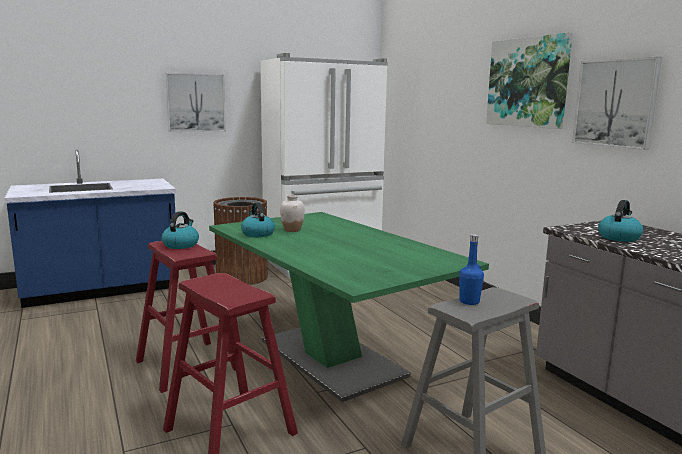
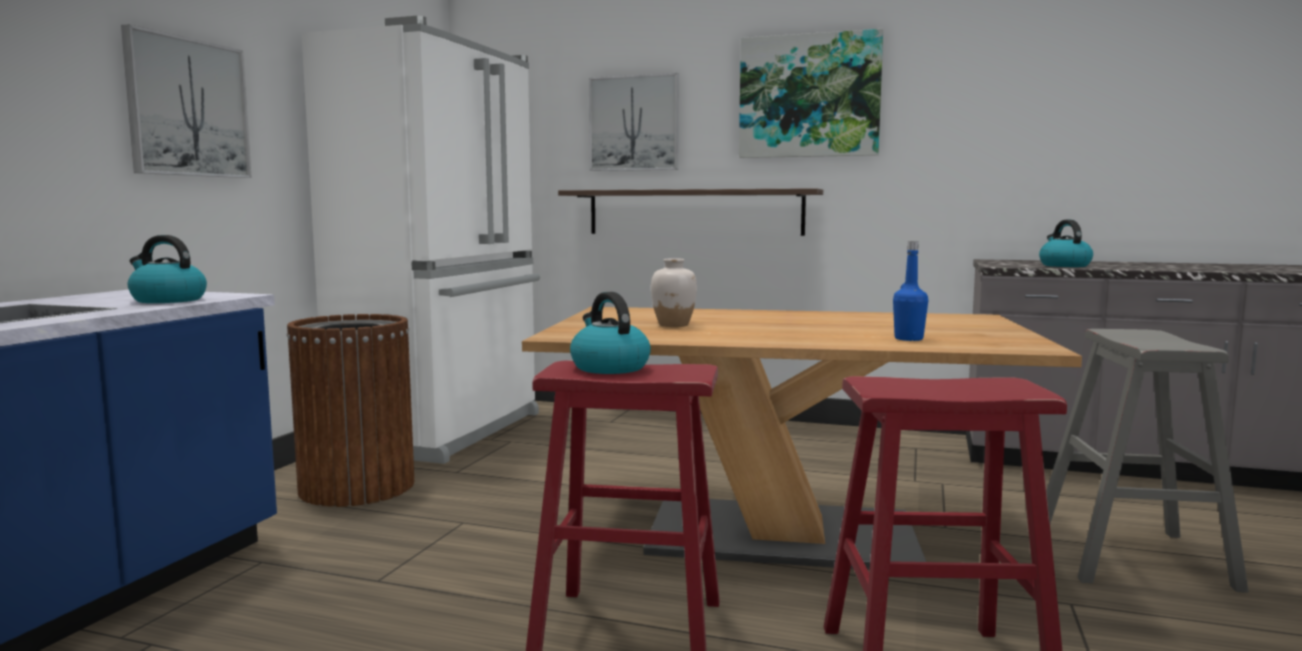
camera: 45 degrees left, 5 degrees down
green dining table [209,212,489,402] -> brown dining table [522,307,1082,570]
kettle [241,203,275,237] -> kettle moved to [128,235,207,303]
blue bottle [459,234,484,305] -> blue bottle moved to [893,241,928,341]
picture [572,57,662,150] -> picture moved to [589,73,679,171]
none -> shelf [558,188,823,236]

